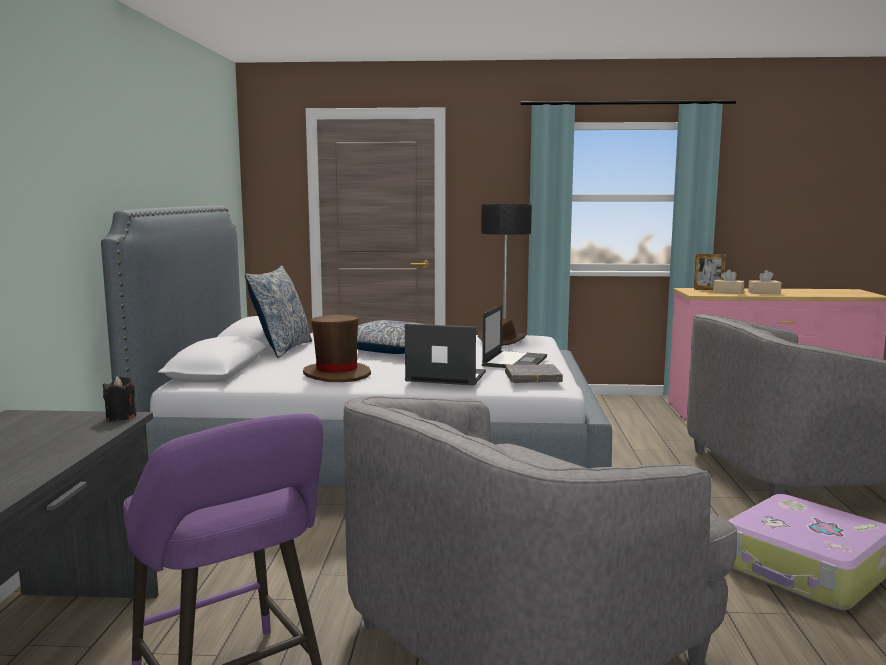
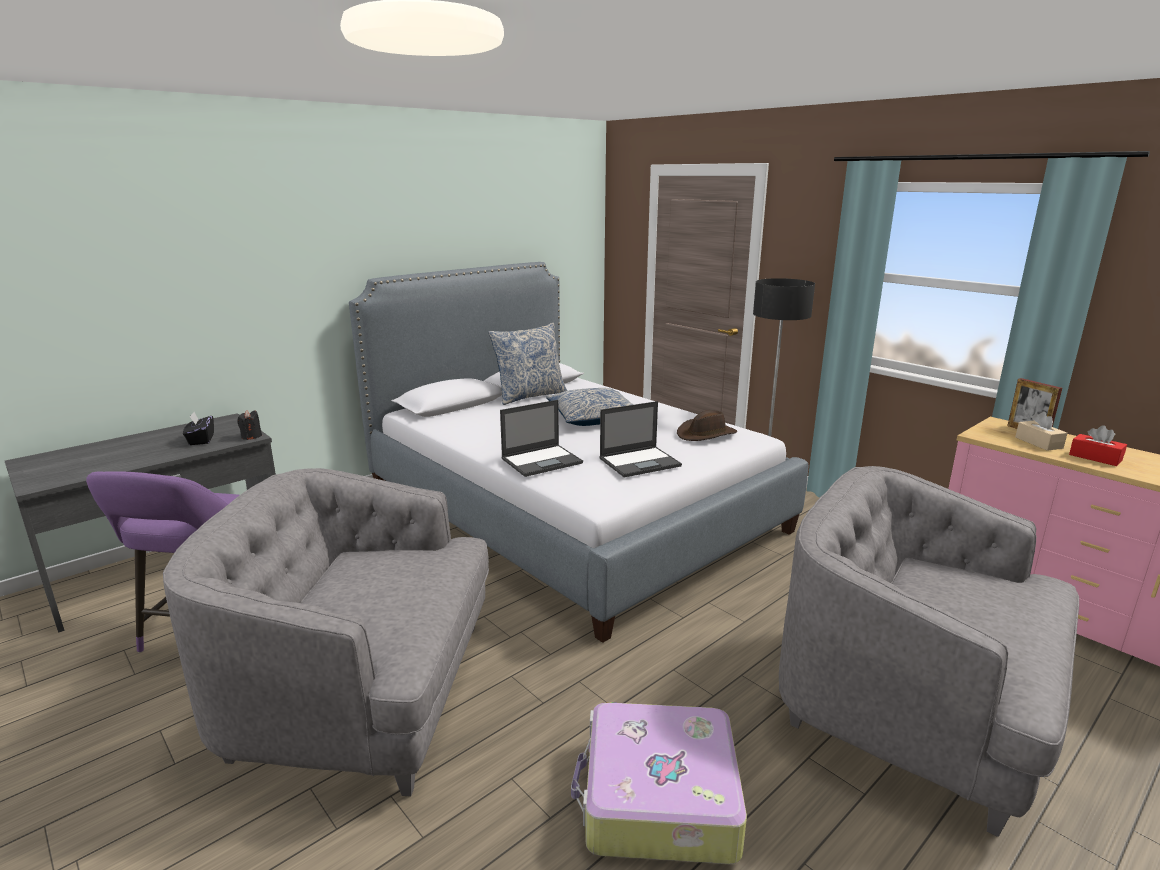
camera: 45 degrees right, 10 degrees up
brown hat [303,315,371,382] -> none
laptop [405,324,486,386] -> laptop turned 90 degrees clockwise [500,400,583,477]
grey book [505,364,563,383] -> none
beige tissue box [748,270,782,294] -> red tissue box [1069,425,1127,466]
none -> black tissue box [183,412,214,445]

